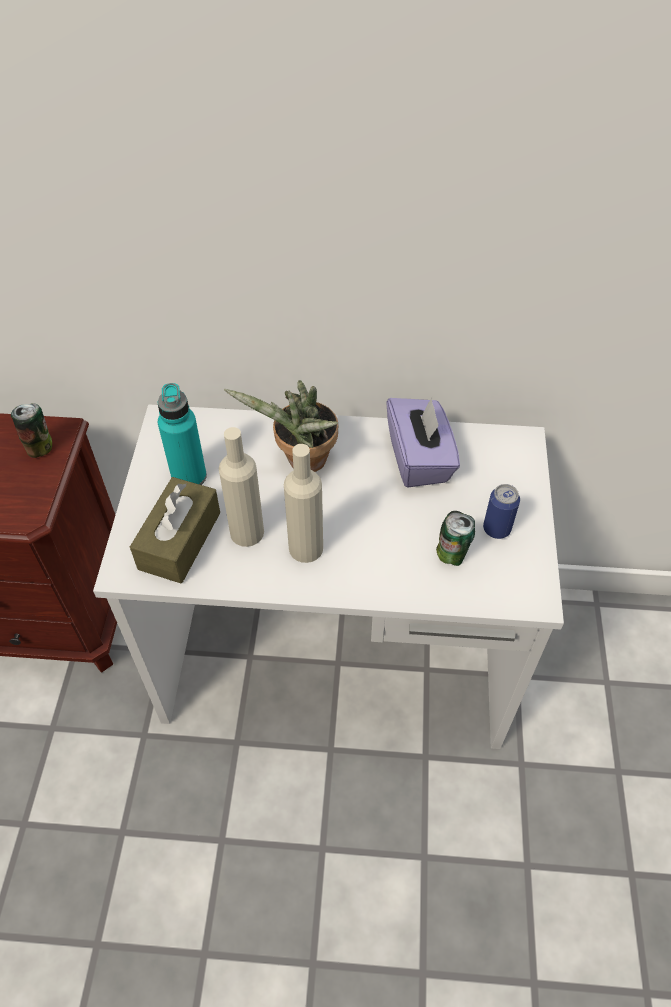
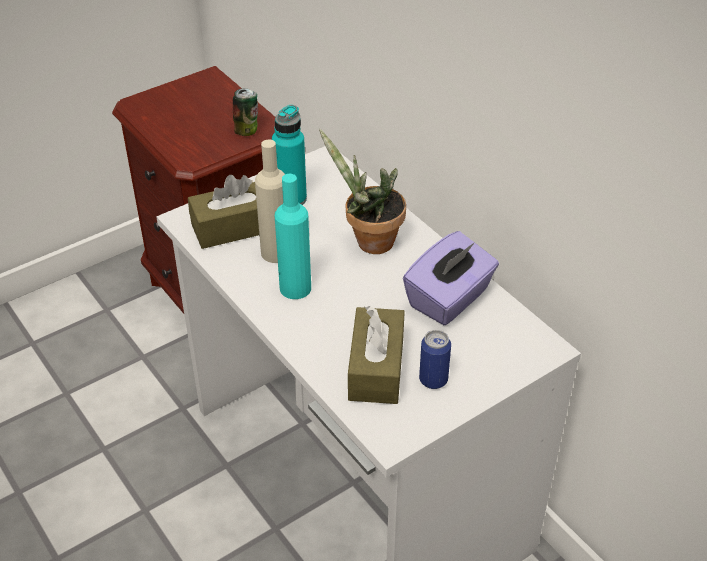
camera: 50 degrees right, 10 degrees down
beige bottle [284,444,323,563] -> turquoise bottle [275,174,311,299]
can [436,511,475,566] -> brown tissue box [348,306,405,404]

